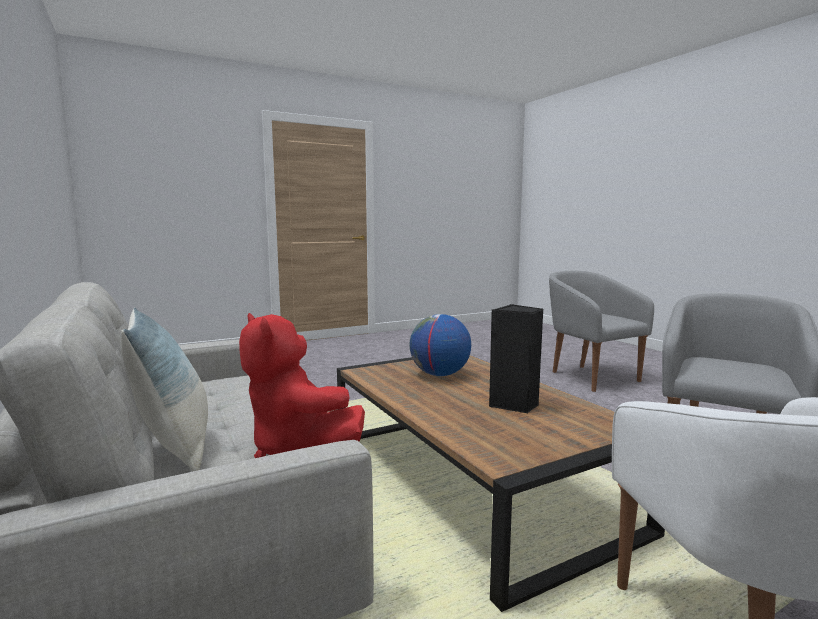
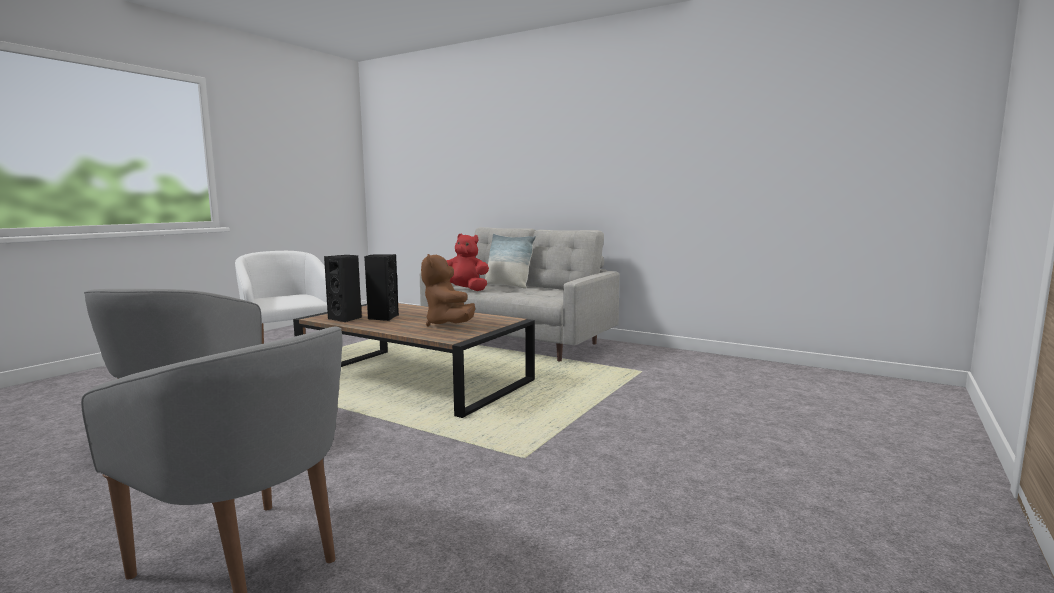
camera: 150 degrees right, 0 degrees up
globe [409,314,471,376] -> brown plush toy [421,254,475,327]
none -> black speaker [324,255,362,322]

